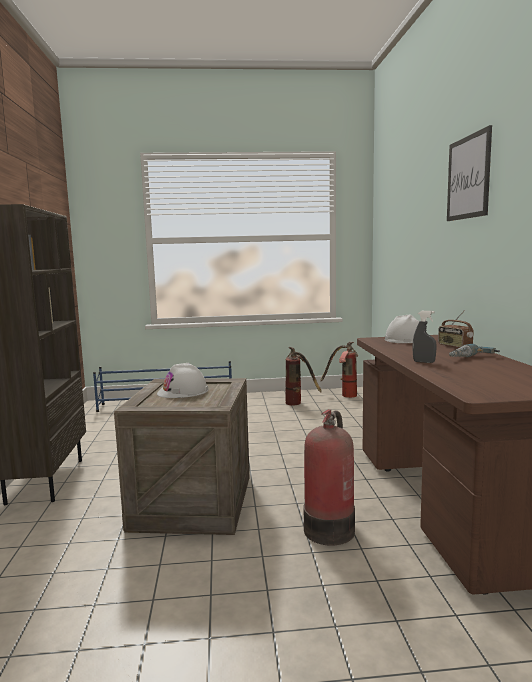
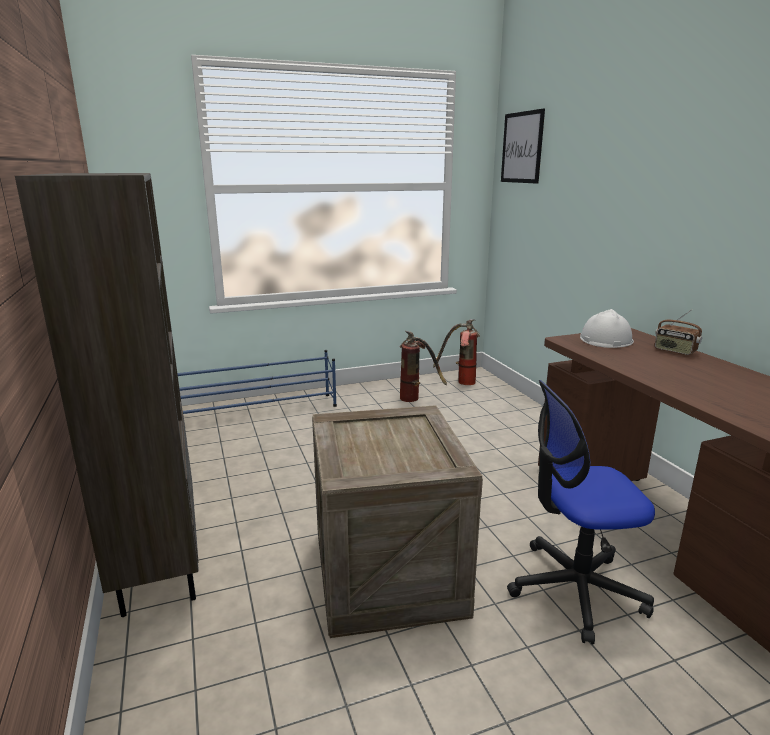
camera: 15 degrees left, 10 degrees up
white hard hat [157,363,209,398] -> none
fire extinguisher [304,409,355,546] -> office chair [507,380,655,645]
grey spray bottle [413,311,437,363] -> none
picture [447,125,492,221] -> picture moved to [501,109,545,184]
power drill [449,344,500,357] -> none

